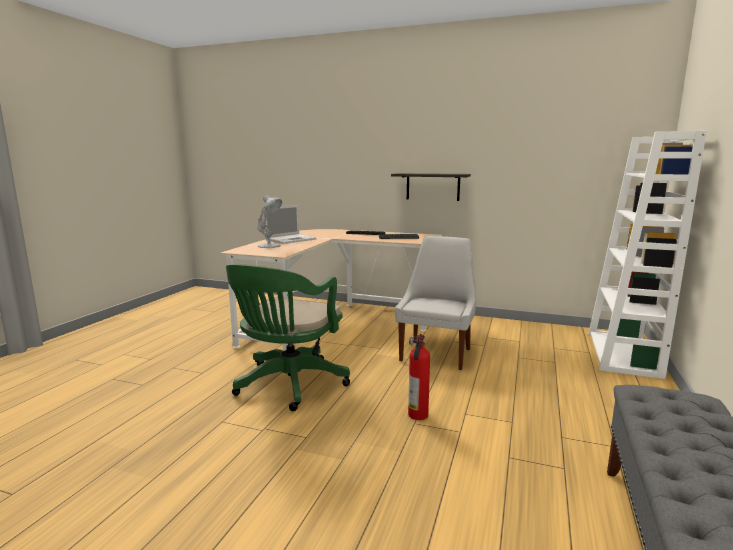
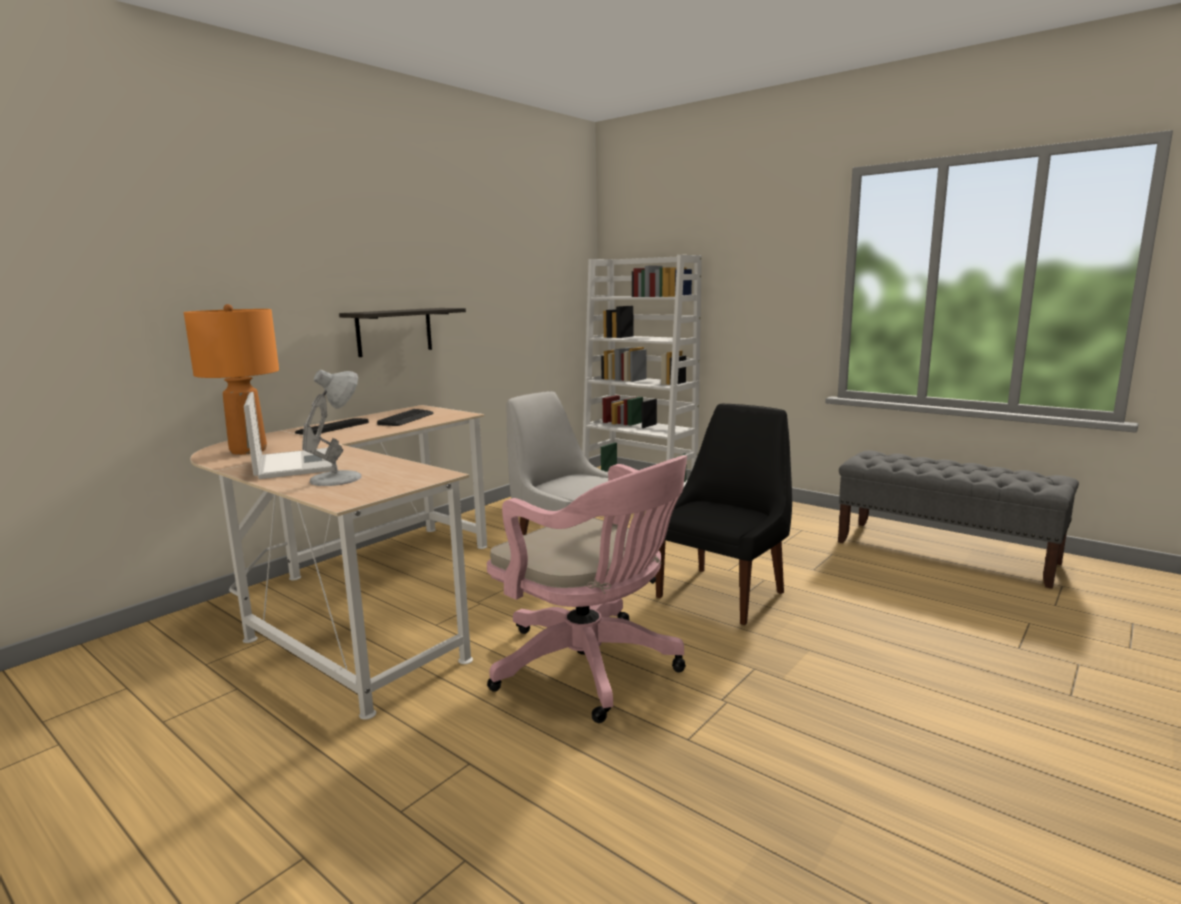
camera: 70 degrees left, 0 degrees up
green office chair [226,264,350,411] -> pink office chair [487,456,687,723]
fire extinguisher [408,334,430,420] -> black chair [655,404,792,625]
none -> orange table lamp [184,304,279,455]

